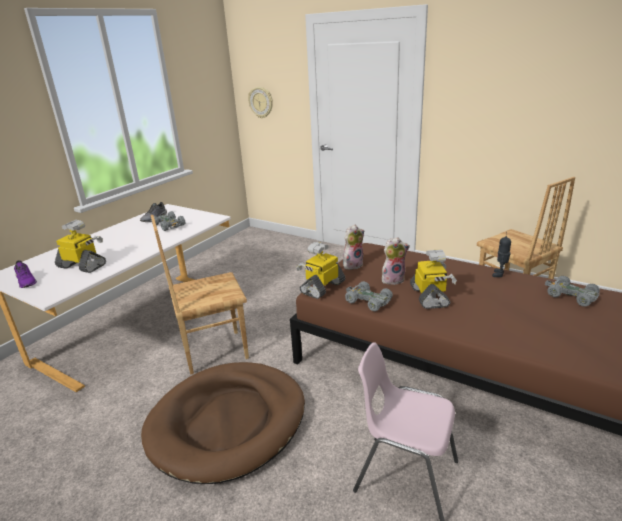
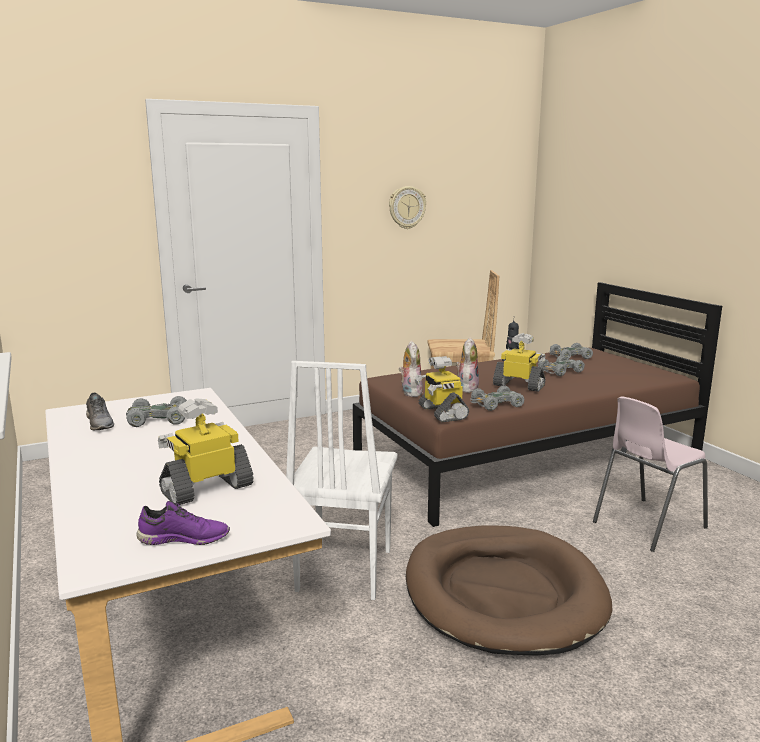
camera: 60 degrees left, 10 degrees down
brown chair [151,215,249,375] -> white chair [286,361,398,600]
wall clock [248,87,273,119] -> wall clock moved to [389,186,426,229]
none -> grey toy car [538,355,585,376]

